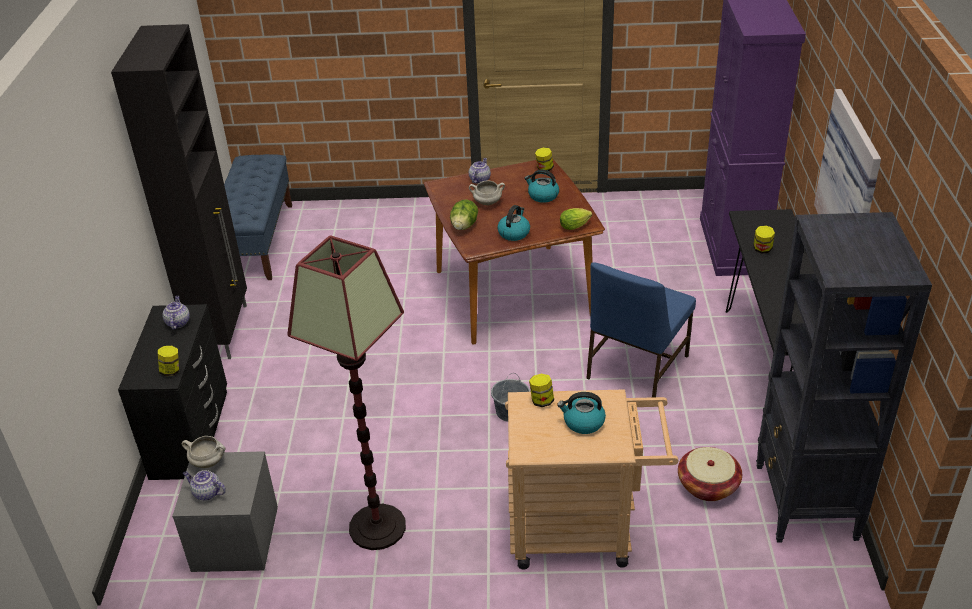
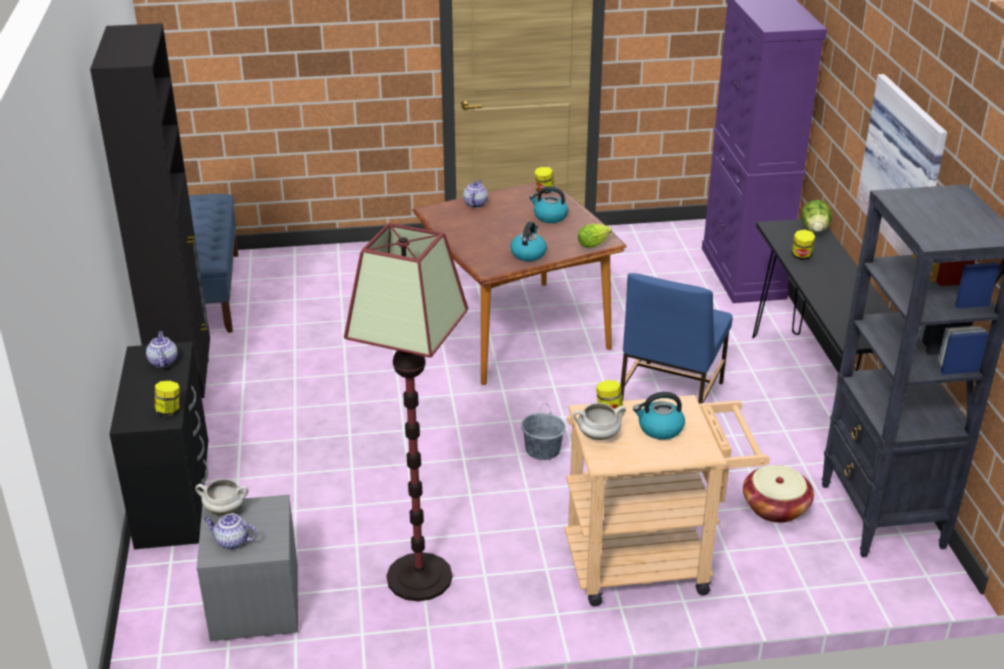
camera: 10 degrees left, 5 degrees down
lettuce [450,200,478,230] -> lettuce moved to [801,200,832,232]
white cooking pot [469,180,505,205] -> white cooking pot moved to [573,403,626,440]

